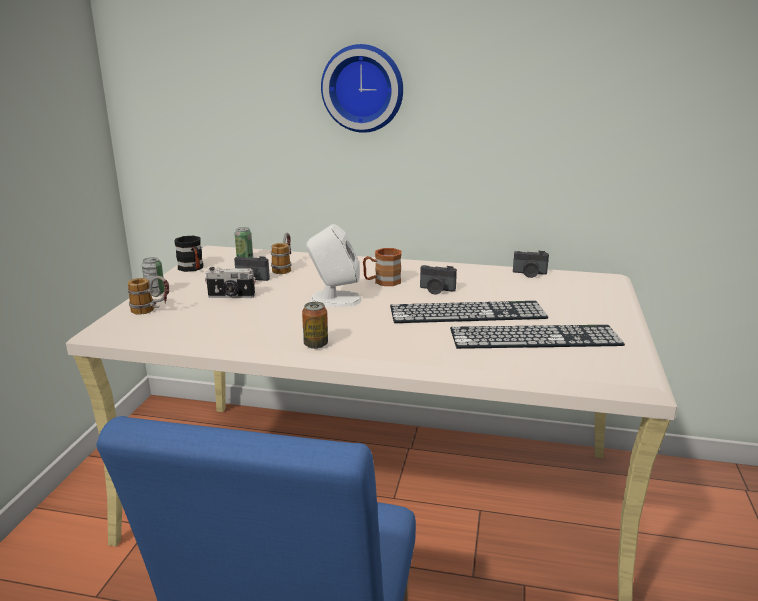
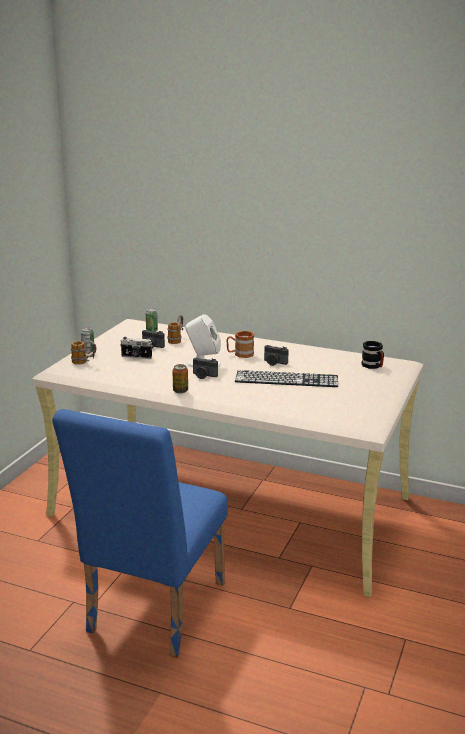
camera: 10 degrees right, 0 degrees up
black mug [174,236,203,272] -> black mug moved to [361,341,384,369]
wall clock [321,44,403,133] -> none
keyboard [450,325,625,349] -> none
camera [513,251,549,278] -> camera moved to [193,358,218,379]

